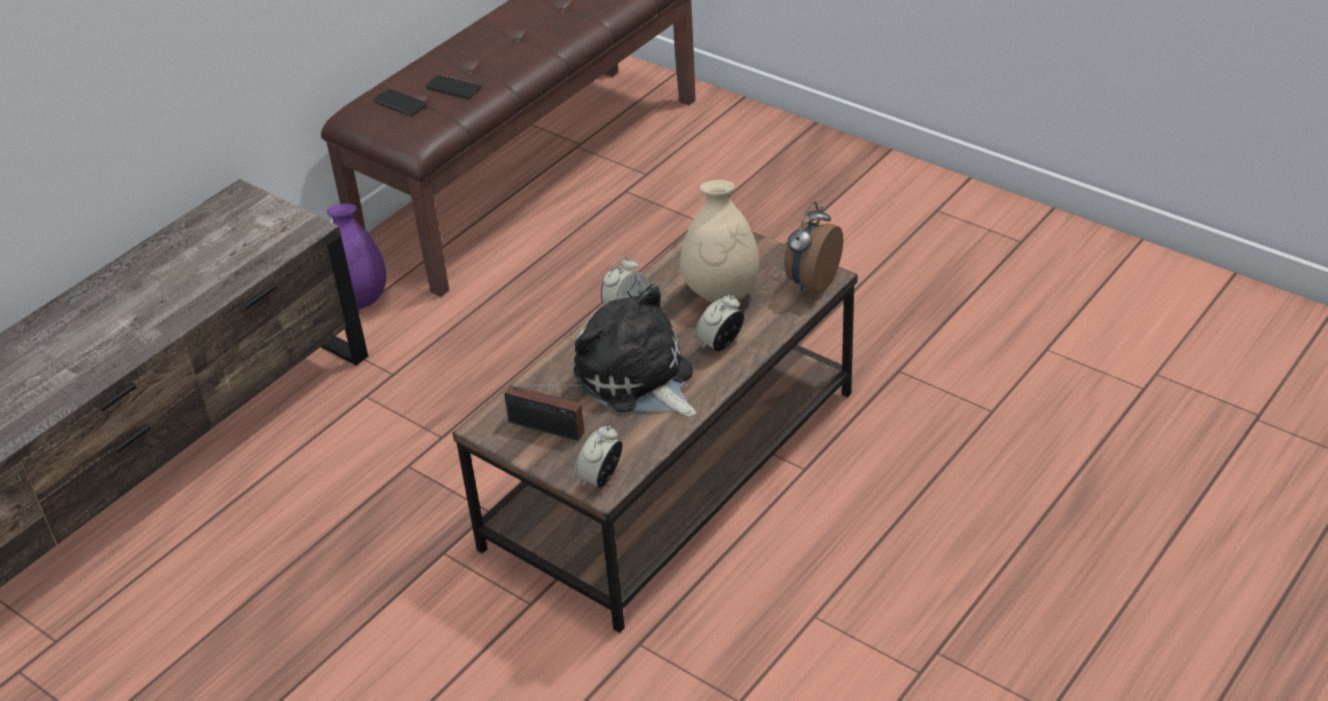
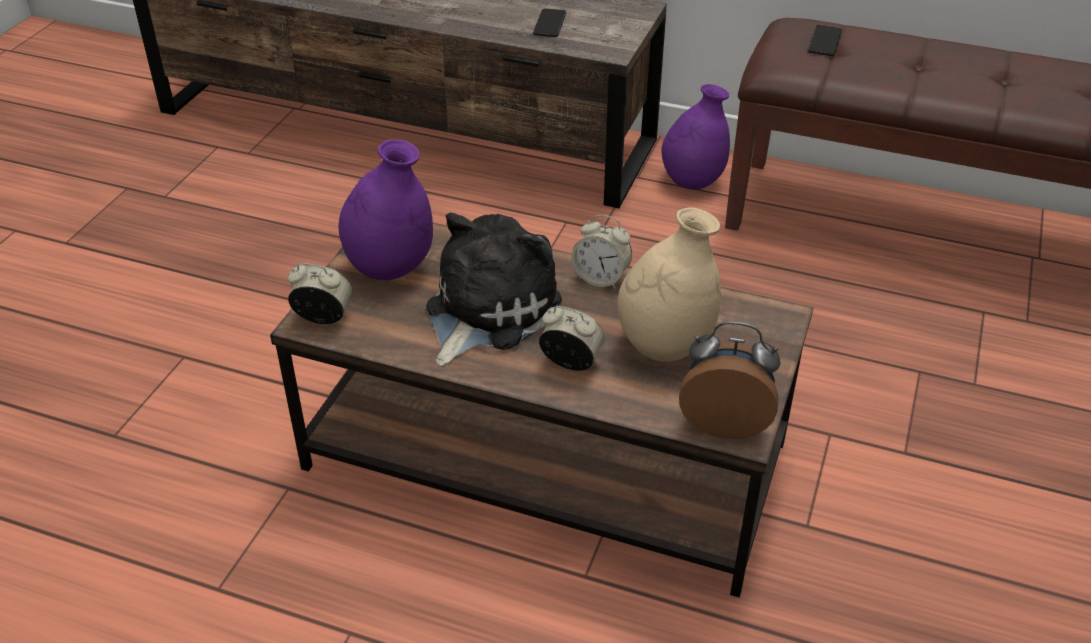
camera: 70 degrees right, 0 degrees up
phone [425,75,481,99] -> phone moved to [533,8,567,37]
radio [504,384,586,441] -> purple vase [339,139,433,281]

